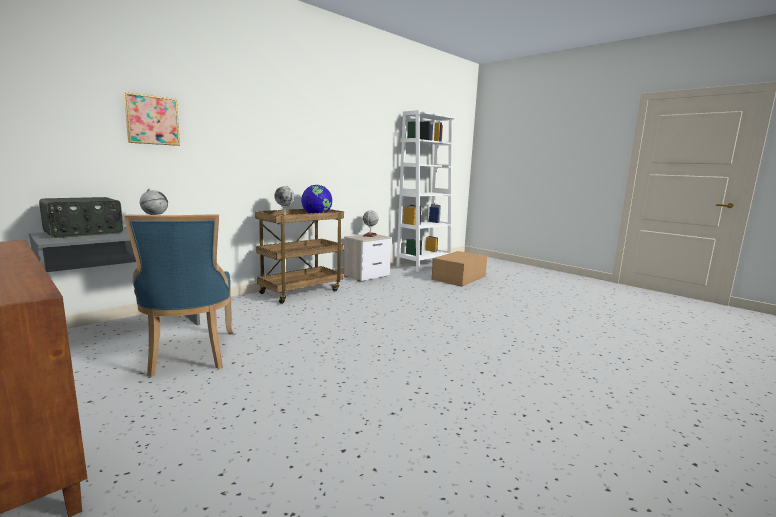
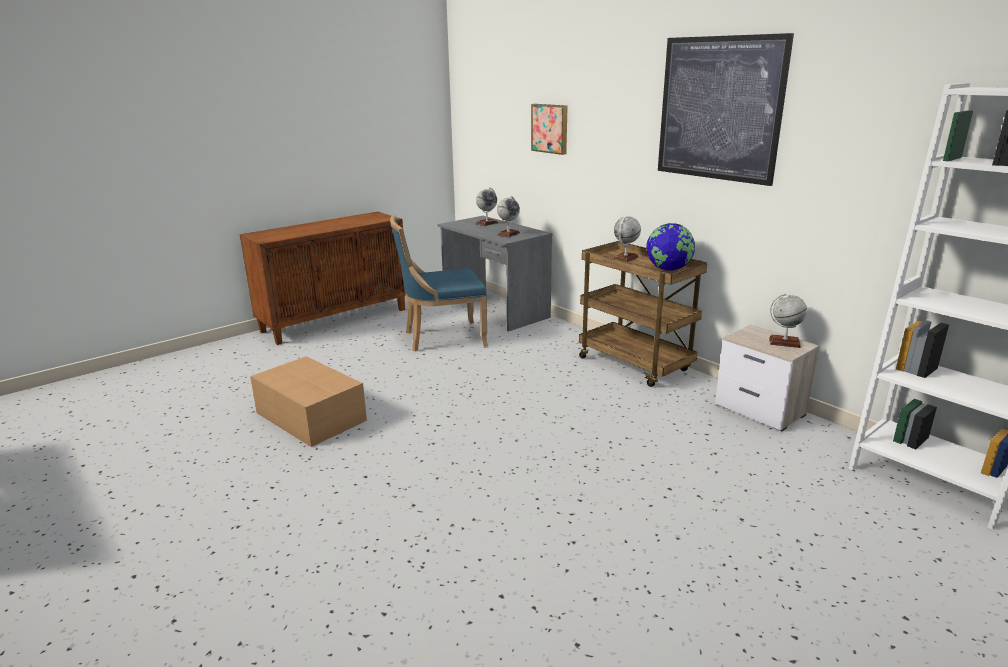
camera: 95 degrees right, 10 degrees up
radio [39,197,123,238] -> globe [476,187,499,226]
cardboard box [432,251,487,286] -> cardboard box moved to [250,356,367,447]
none -> picture [658,33,794,186]

